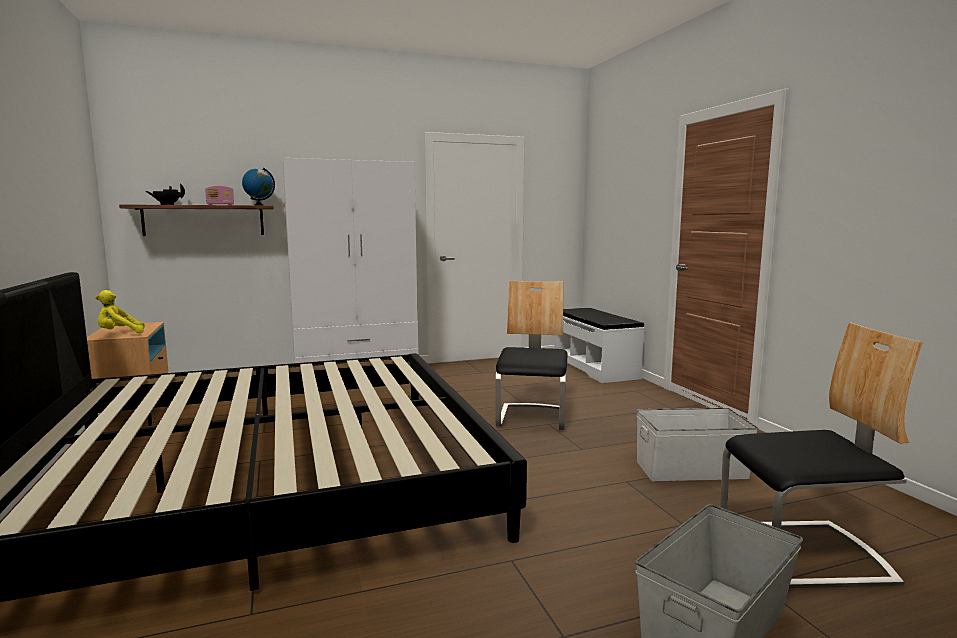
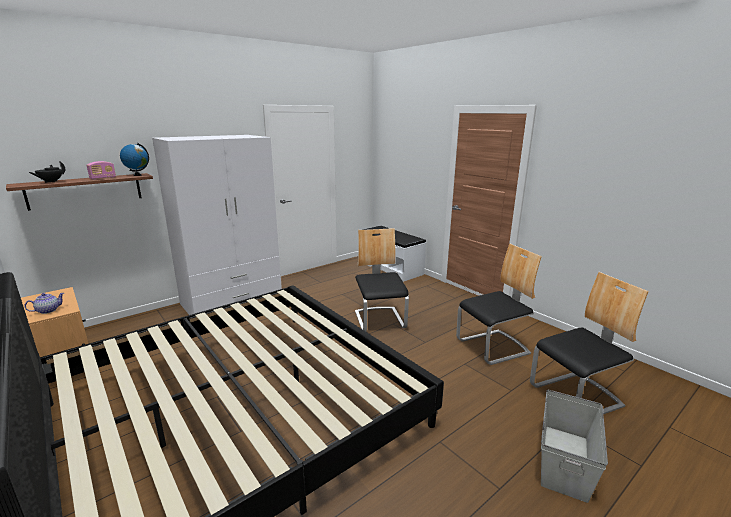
camera: 20 degrees left, 10 degrees up
yellow plush toy [95,290,144,333] -> teapot [24,293,64,314]
white storage box [637,408,758,481] -> chair [456,243,542,365]

